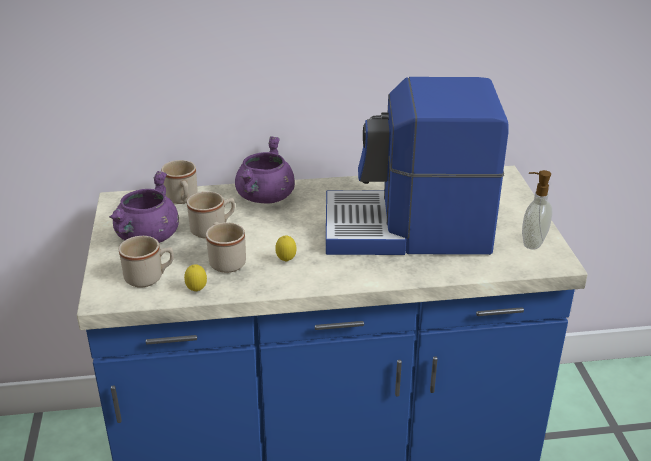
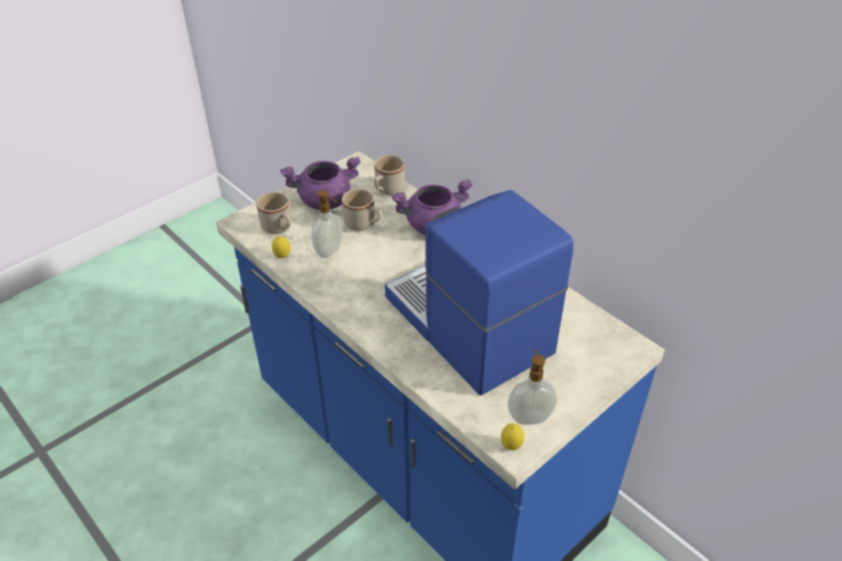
camera: 55 degrees right, 10 degrees up
beige mug [206,222,246,273] -> soap dispenser [312,190,343,258]
lemon [275,235,297,262] -> lemon moved to [501,423,524,450]

